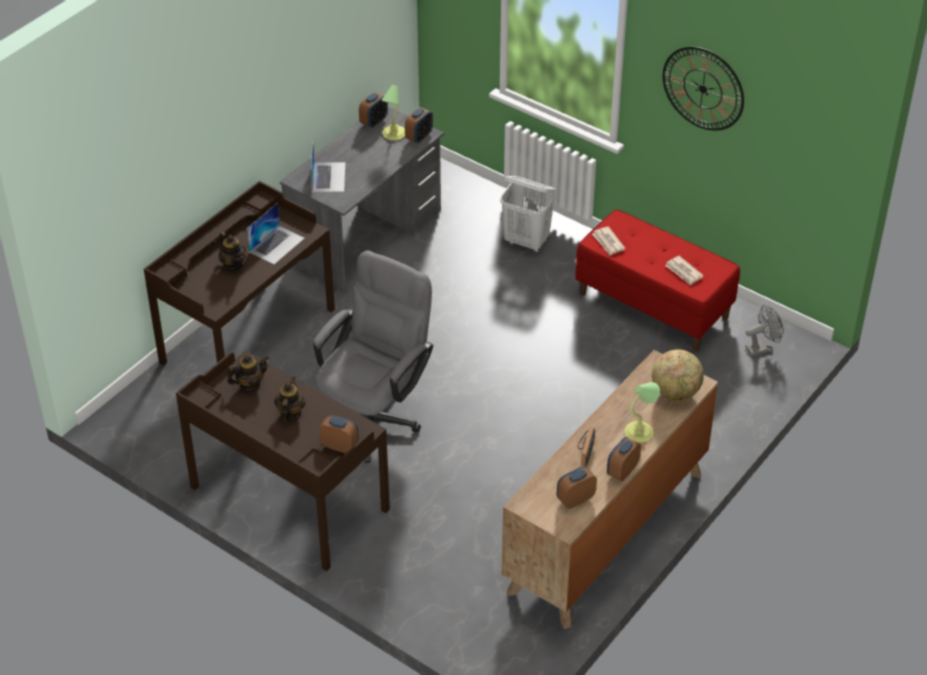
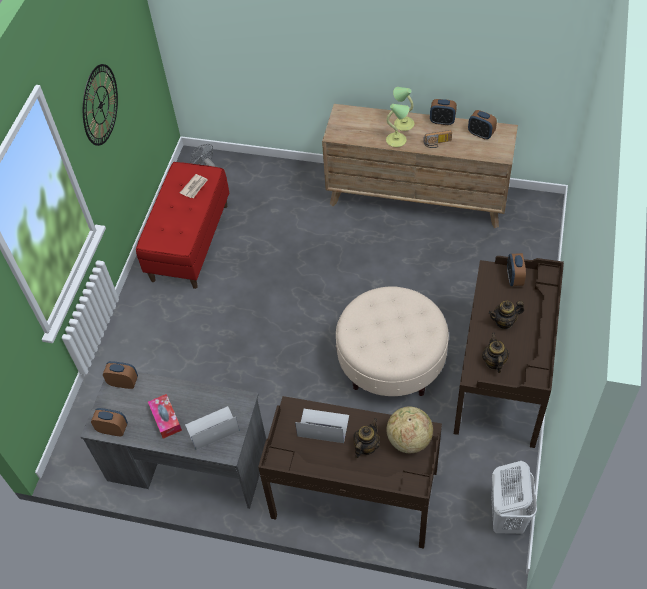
camera: 110 degrees left, 10 degrees up
teapot [227,354,269,391] -> teapot turned 45 degrees clockwise [482,333,509,373]
grey office chair [313,250,433,463] -> beige ottoman [336,286,449,396]
table lamp [381,85,405,141] -> table lamp moved to [386,104,409,147]
white laundry basket [500,176,556,253] -> white laundry basket moved to [491,461,537,534]
newspaper [592,226,625,256] -> none
globe [652,350,704,401] -> globe moved to [386,406,433,453]
none -> tissue box [148,394,182,439]

